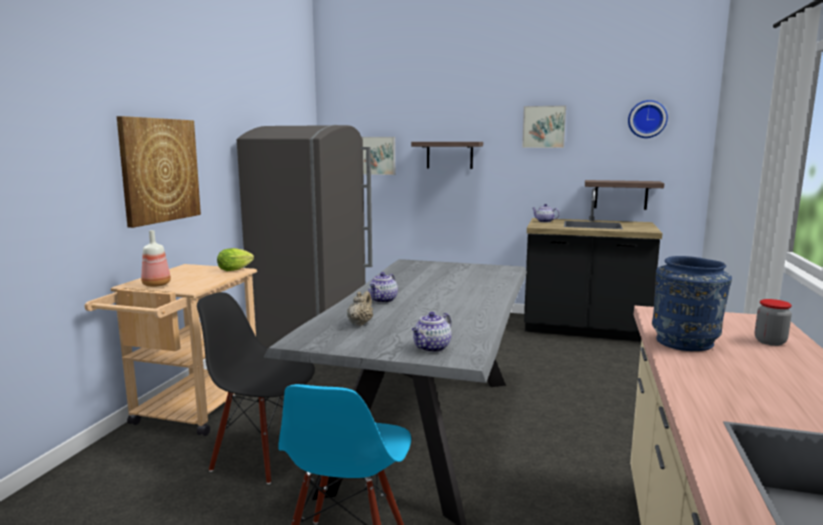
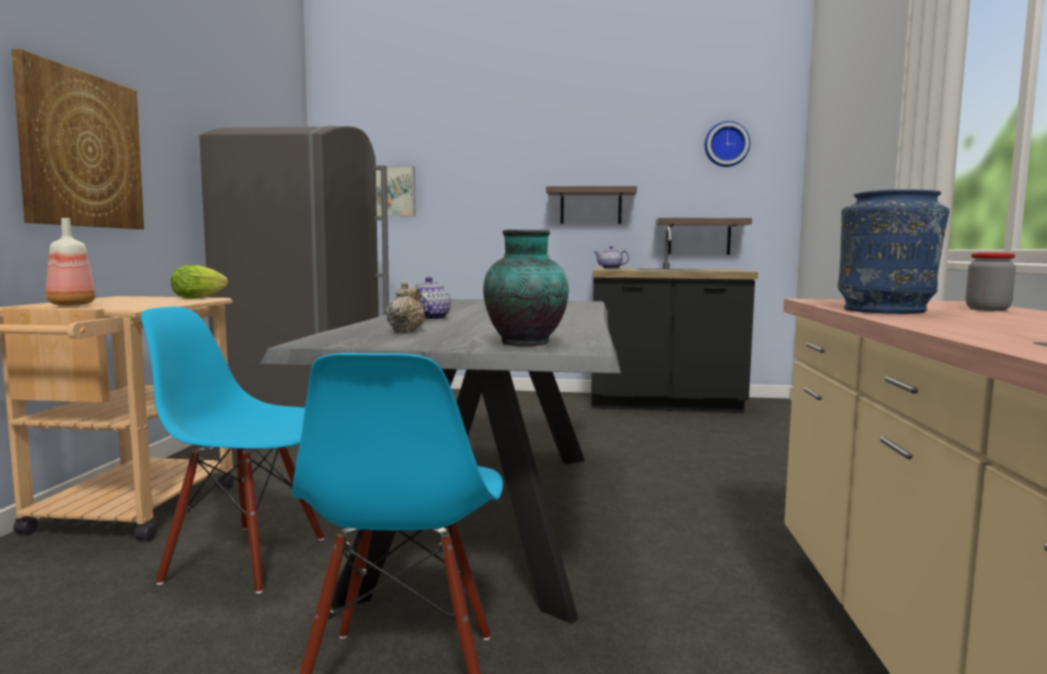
camera: 10 degrees left, 5 degrees down
black chair [197,292,315,484] -> blue chair [141,307,324,594]
shelf [411,142,483,169] -> shelf moved to [546,186,637,224]
teapot [412,312,452,352] -> vase [483,230,569,346]
picture [522,106,566,148] -> none

